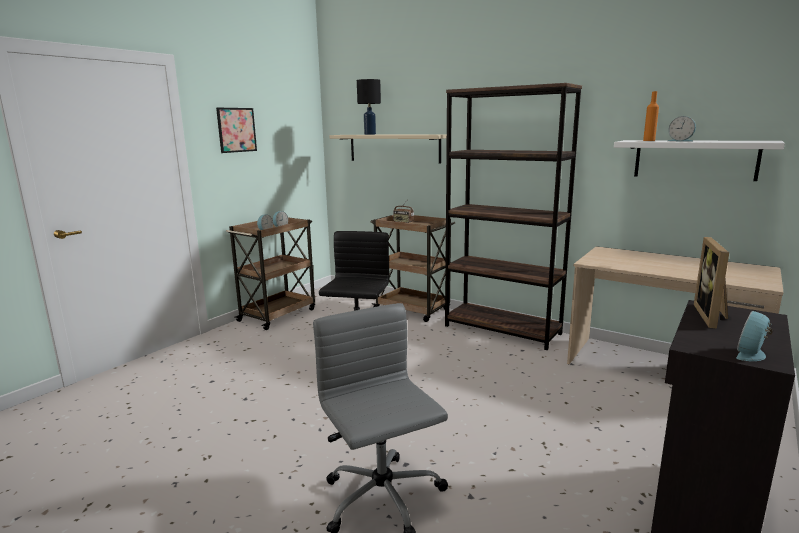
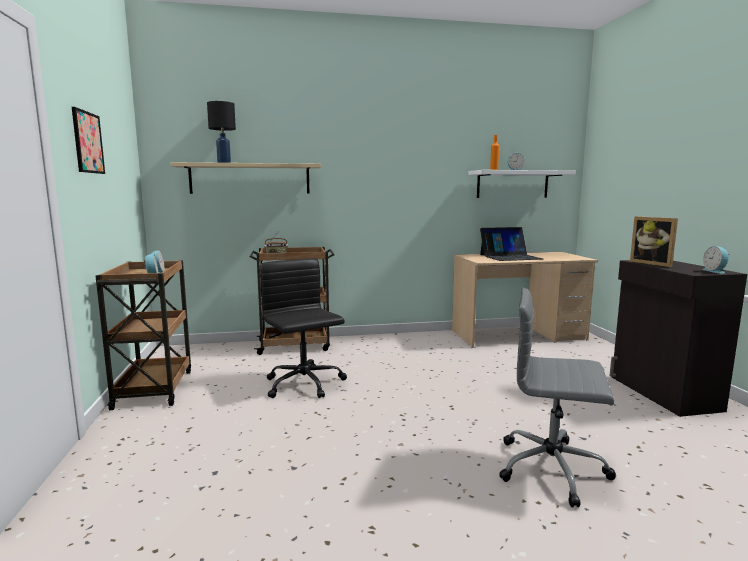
camera: 45 degrees left, 5 degrees down
brown bookcase [445,83,582,350] -> none
none -> laptop [480,227,543,261]

